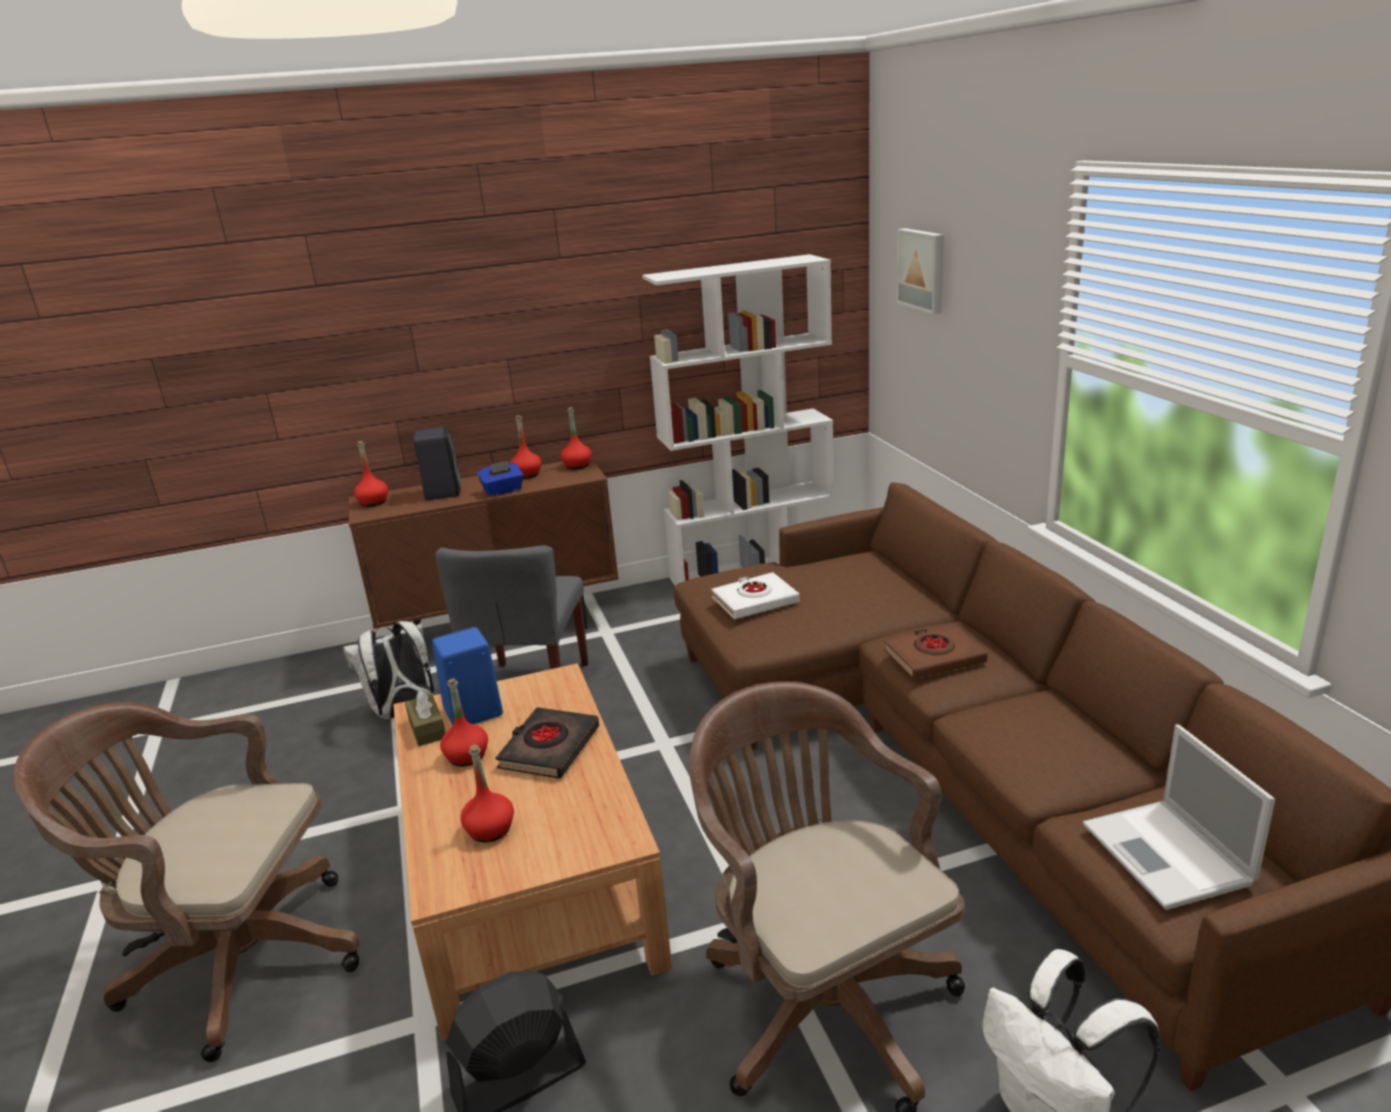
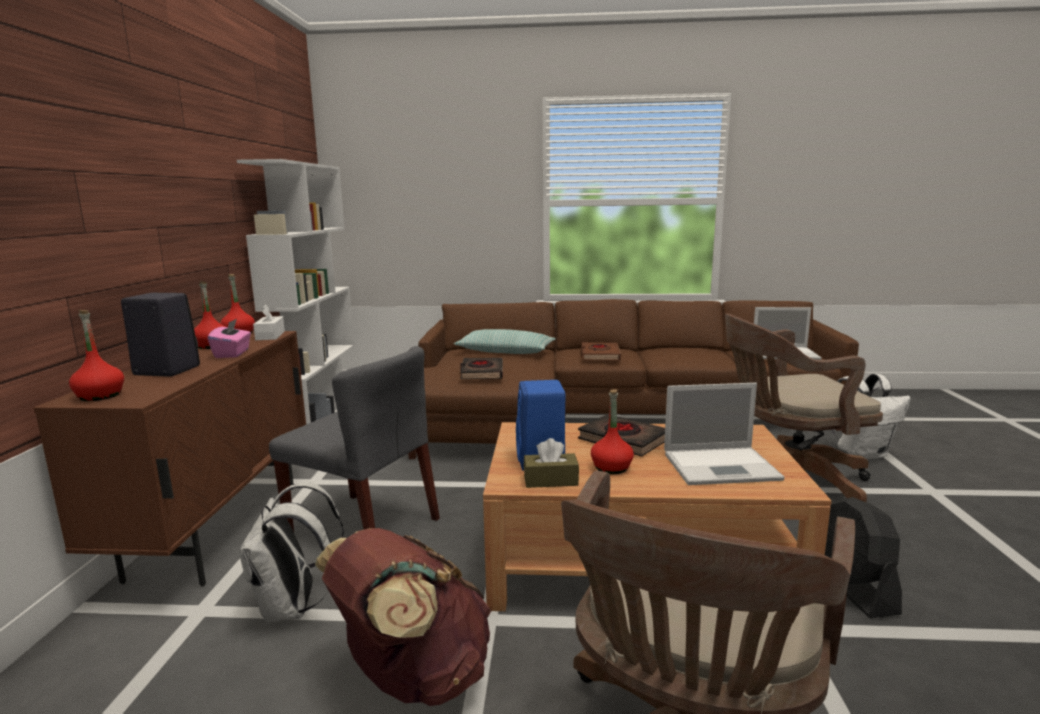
camera: 70 degrees left, 10 degrees down
red bottle [460,745,514,843] -> laptop [664,383,785,485]
blue tissue box [477,461,524,496] -> pink tissue box [208,319,251,358]
white book [711,572,799,619] -> black book [460,358,503,379]
picture [896,228,944,314] -> none
none -> white tissue box [253,305,285,340]
none -> brown backpack [315,528,492,706]
none -> pillow [454,329,556,354]

